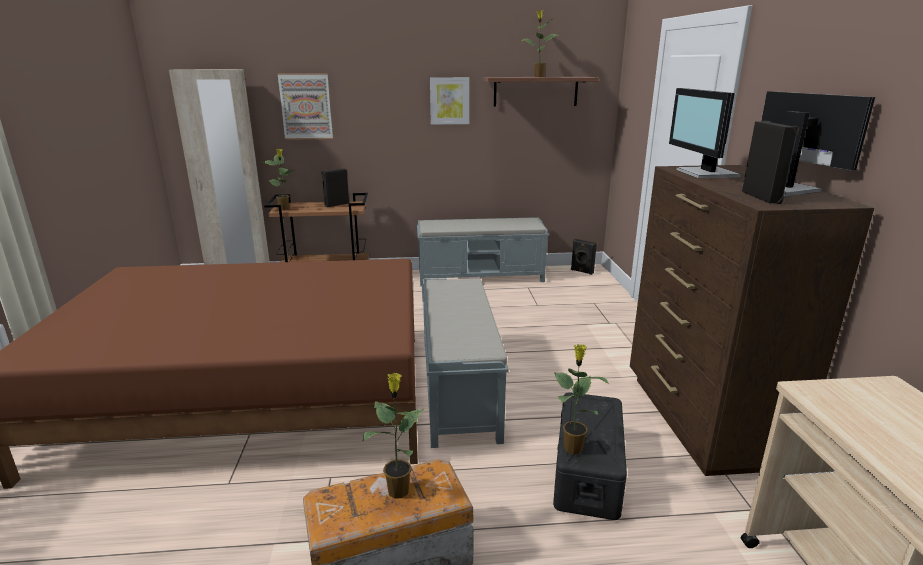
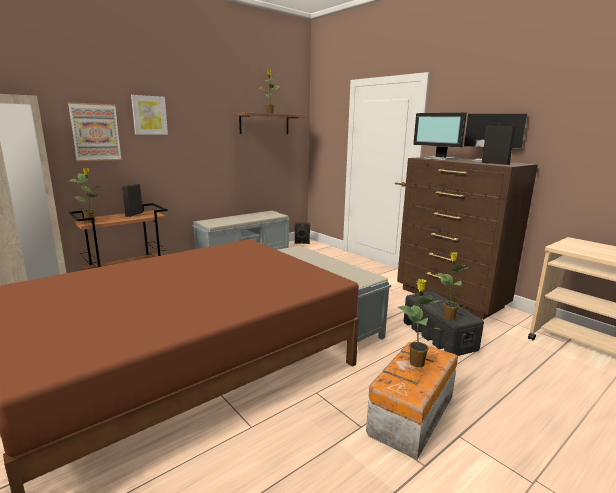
camera: 35 degrees left, 5 degrees down
picture [430,77,469,125] -> picture moved to [131,95,168,135]

